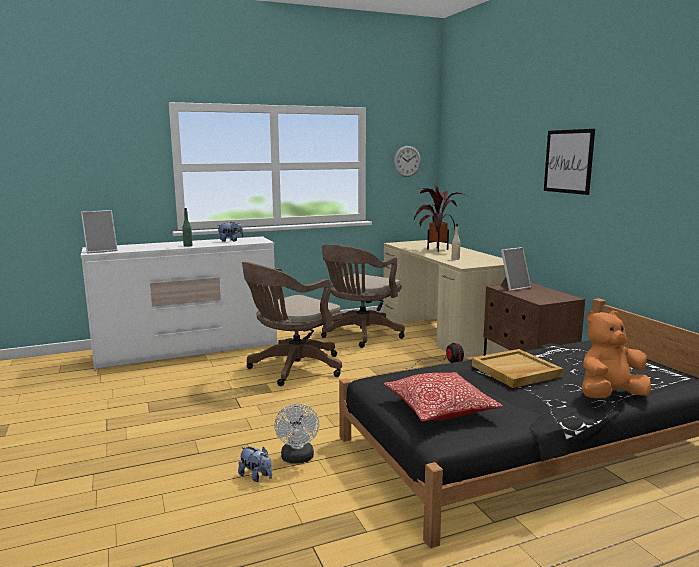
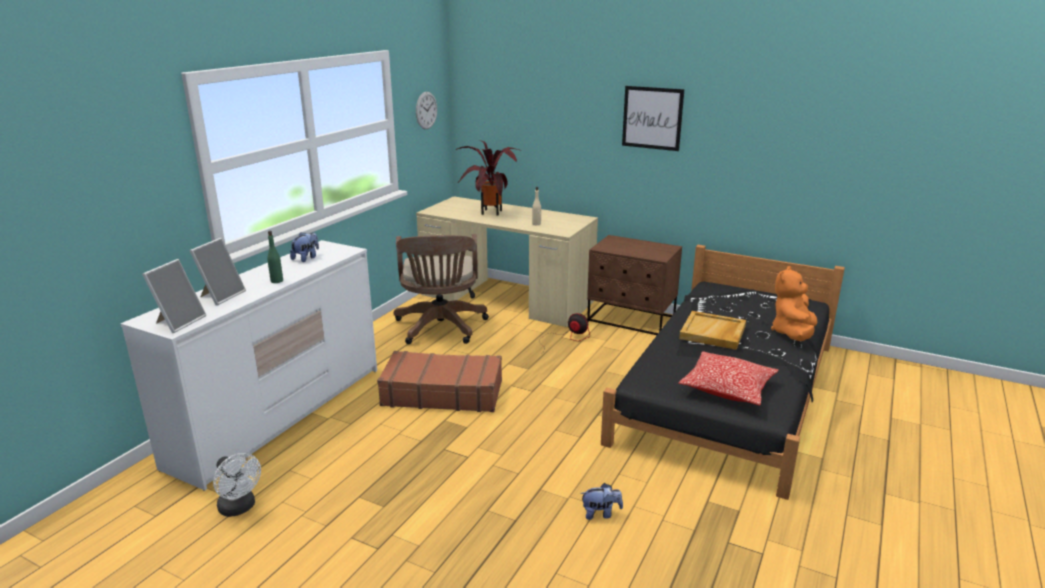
camera: 40 degrees left, 10 degrees up
brown office chair [242,262,342,386] -> brown suitcase [377,351,502,412]
white fan [274,403,319,464] -> white fan moved to [213,453,261,517]
picture frame [500,247,531,291] -> picture frame moved to [190,238,246,306]

